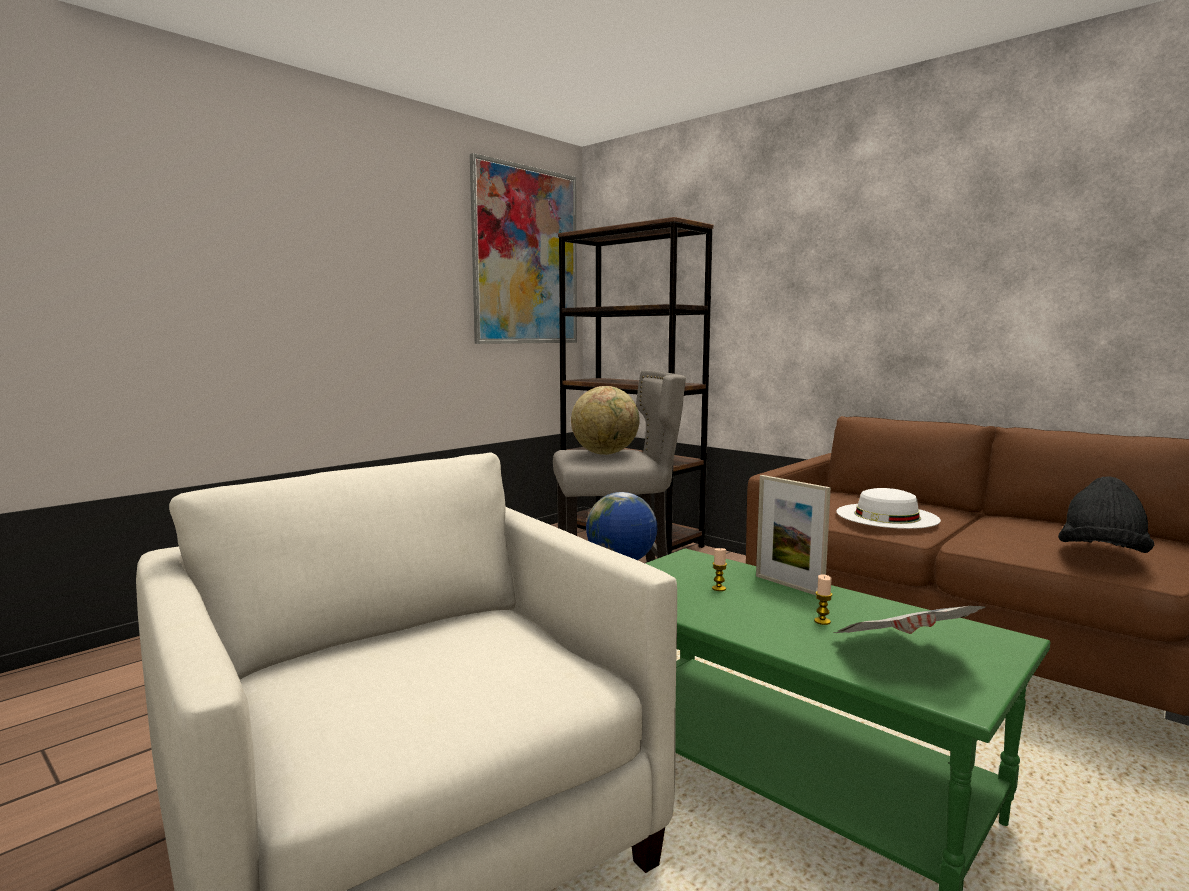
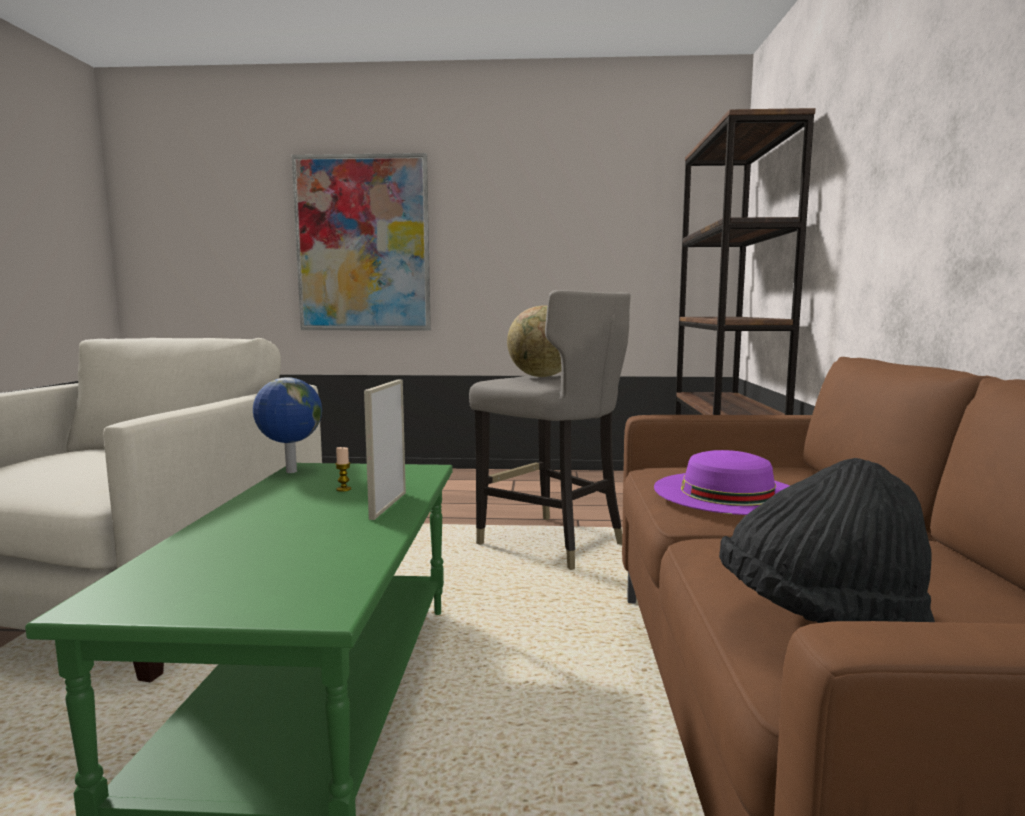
camera: 50 degrees right, 0 degrees up
picture [470,153,577,344] -> picture moved to [292,153,431,331]
candle [814,574,832,625] -> none
newspaper [834,606,985,634] -> none
white hat [836,488,941,529] -> purple hat [654,450,790,515]

